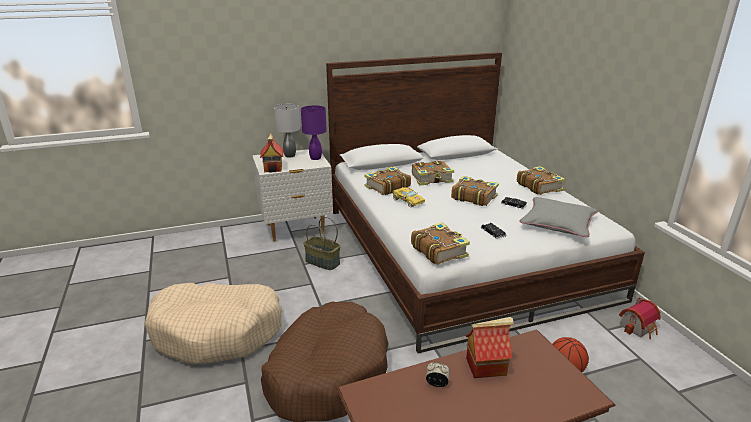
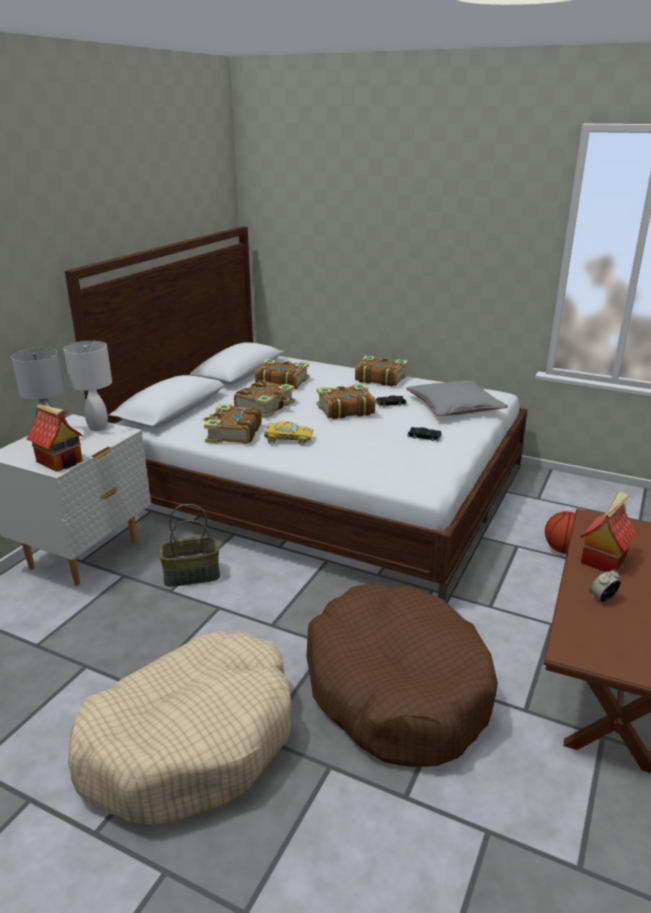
camera: 45 degrees left, 0 degrees up
purple table lamp [301,105,327,160] -> white table lamp [64,341,112,431]
book [411,222,470,265] -> book moved to [255,359,309,389]
toy house [619,297,661,339] -> none

